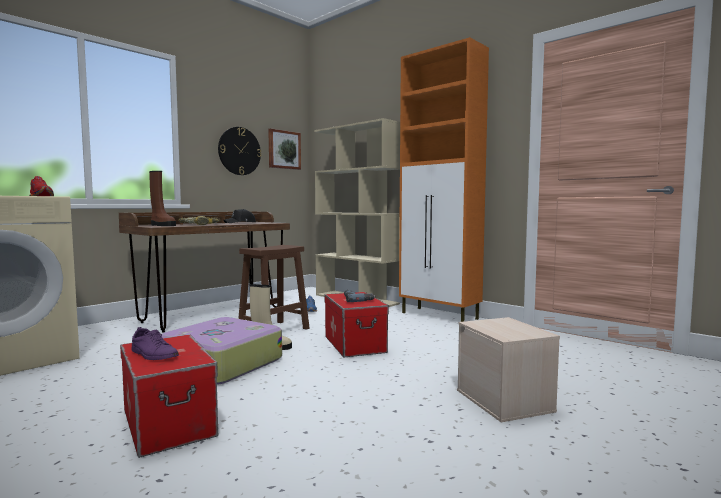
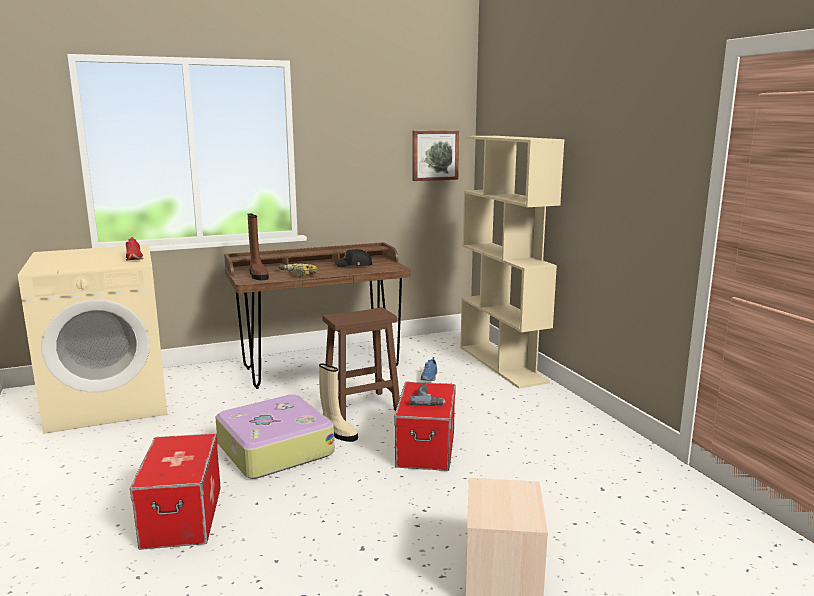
camera: 25 degrees right, 10 degrees up
purple shoe [132,327,179,360] -> none
wall clock [218,127,261,175] -> none
orange cabinet [399,37,489,322] -> none

